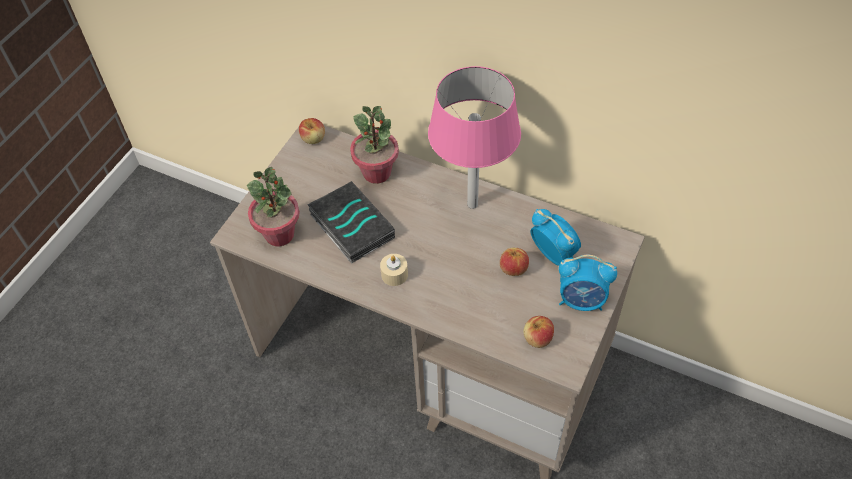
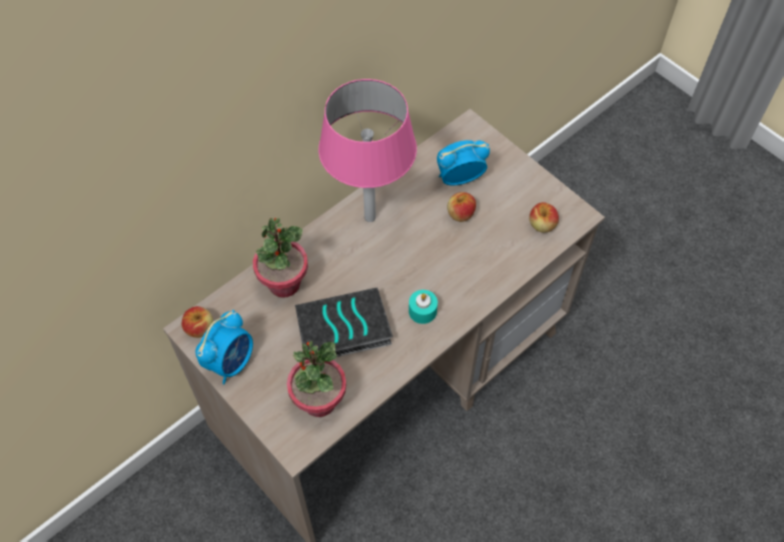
camera: 70 degrees left, 5 degrees up
beige candle [380,254,408,286] -> turquoise candle [409,290,438,324]
alarm clock [559,255,617,311] -> alarm clock moved to [195,310,253,384]

